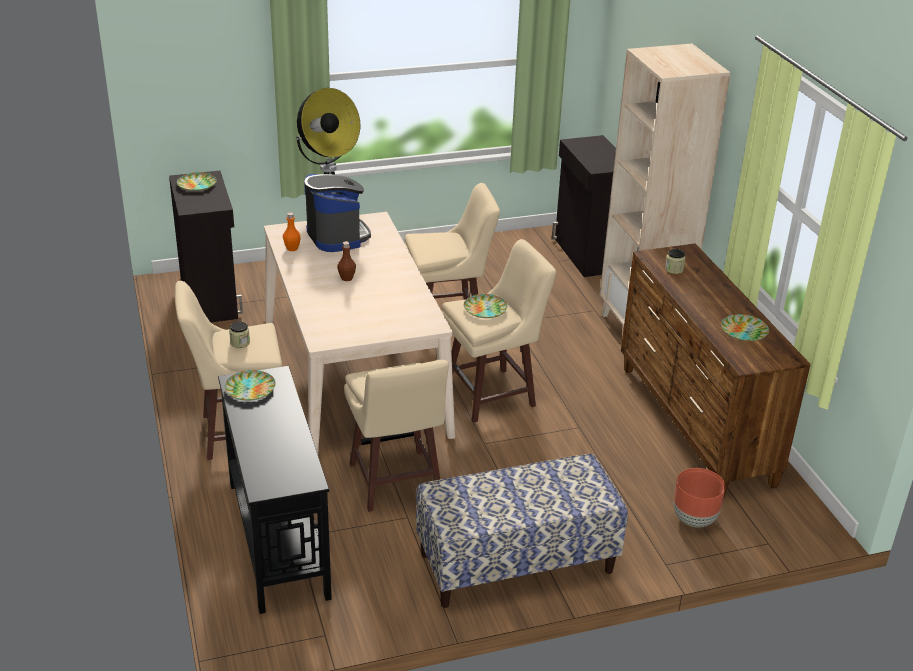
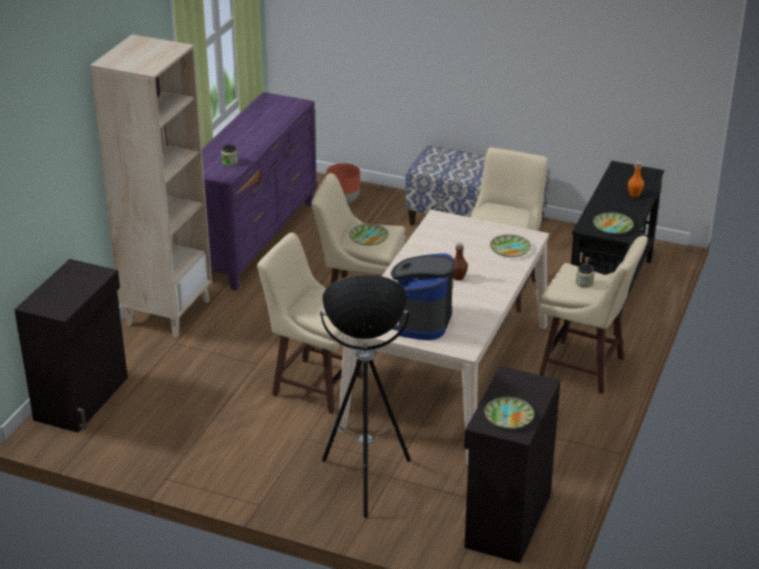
camera: 140 degrees left, 0 degrees up
orange bottle [283,212,301,251] -> orange bottle moved to [628,162,644,197]
brown dresser [621,243,811,497] -> purple dresser [202,92,317,291]
plate [721,314,769,341] -> plate moved to [490,234,531,257]

